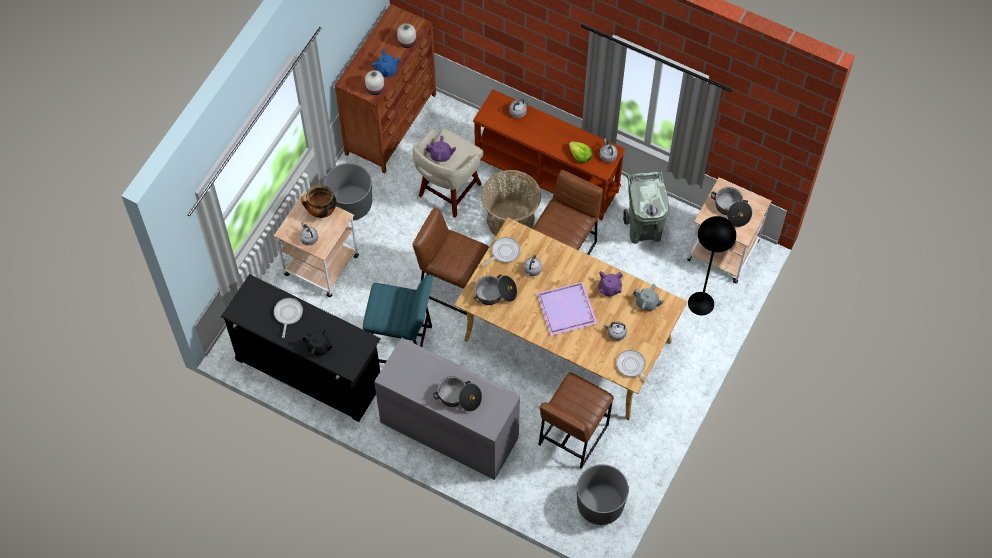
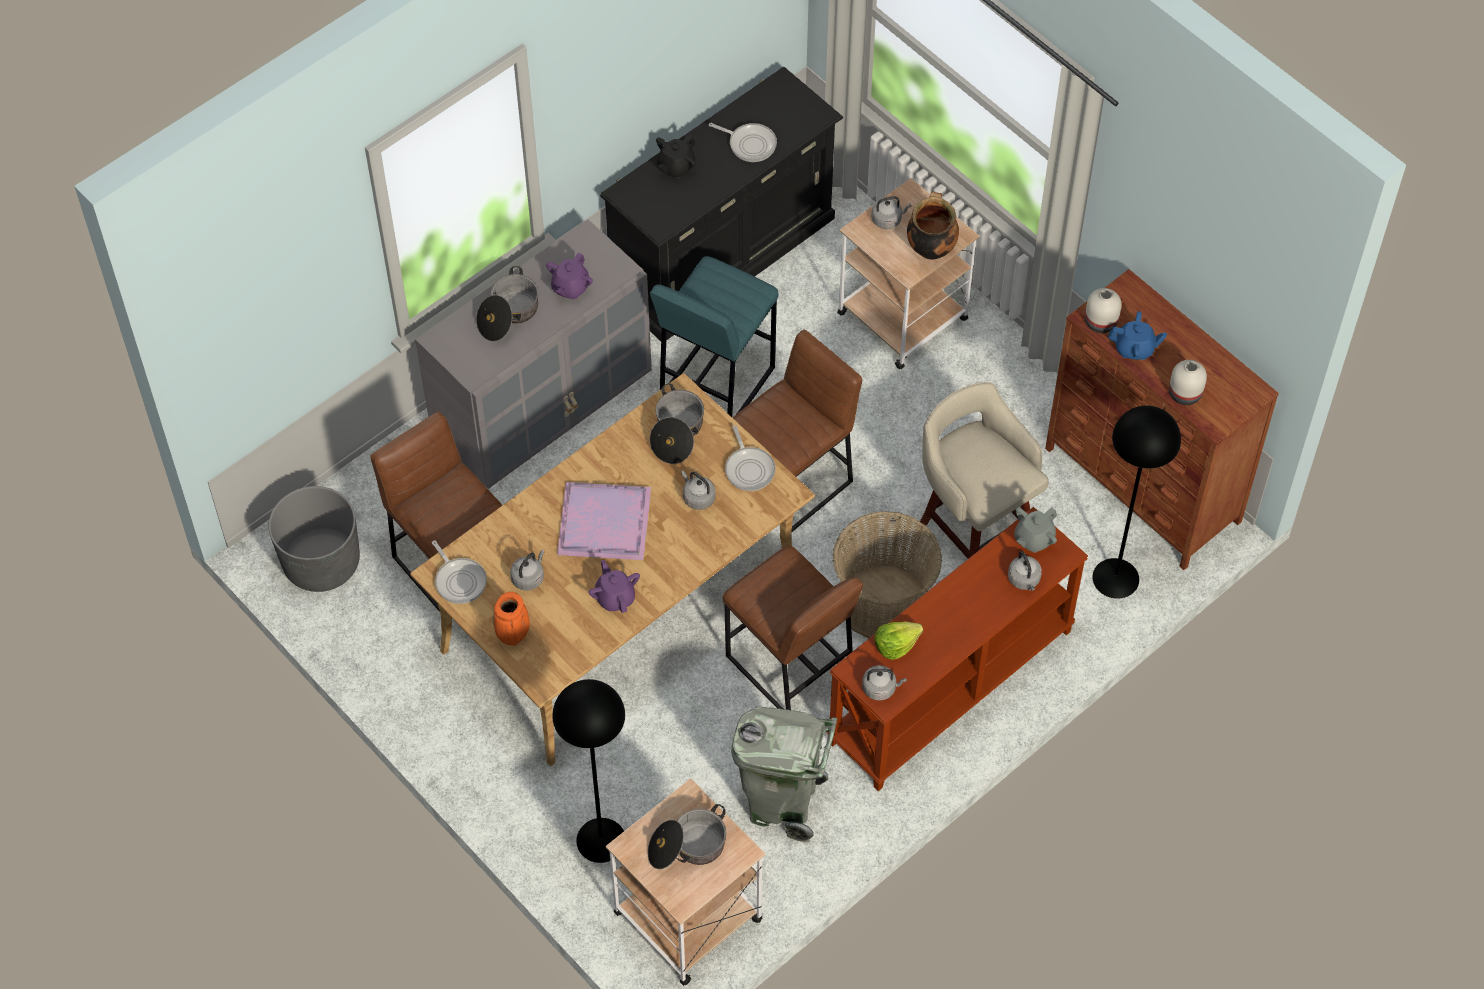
camera: 110 degrees right, 5 degrees down
grey planter [324,163,372,221] -> none
purple teapot [426,136,456,162] -> purple teapot moved to [546,253,593,299]
frying pan [616,350,652,385] -> frying pan turned 75 degrees clockwise [432,540,487,604]
grey teapot [633,284,664,311] -> grey teapot moved to [1014,507,1057,553]
none -> orange vase [493,592,530,646]
none -> black floor lamp [1092,405,1181,599]

